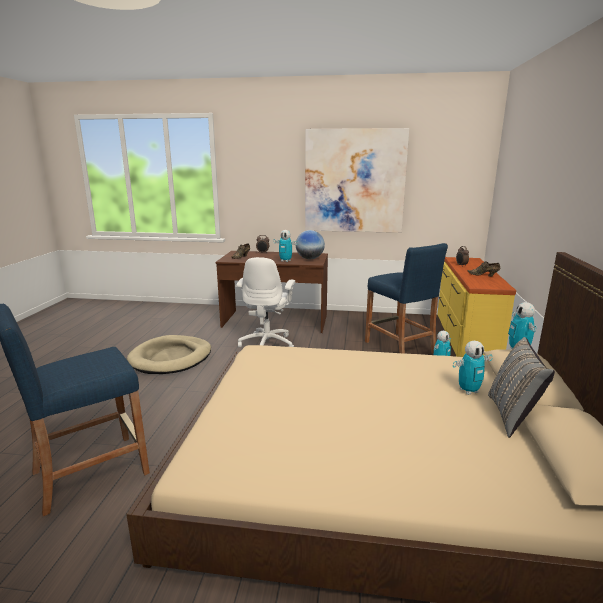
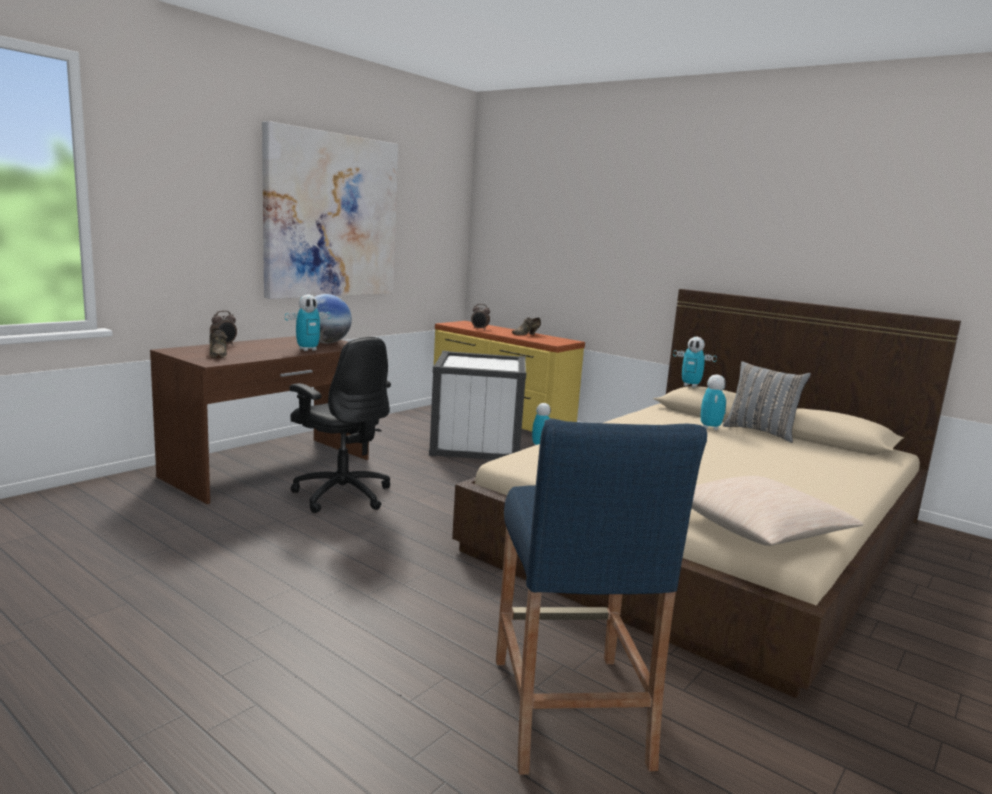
camera: 60 degrees left, 5 degrees down
beige dog bed [127,335,211,374] -> none
white office chair [236,257,295,347] -> black office chair [289,337,391,513]
blue stool [365,243,448,354] -> white storage box [429,351,526,460]
none -> beige pillow [692,476,864,546]

